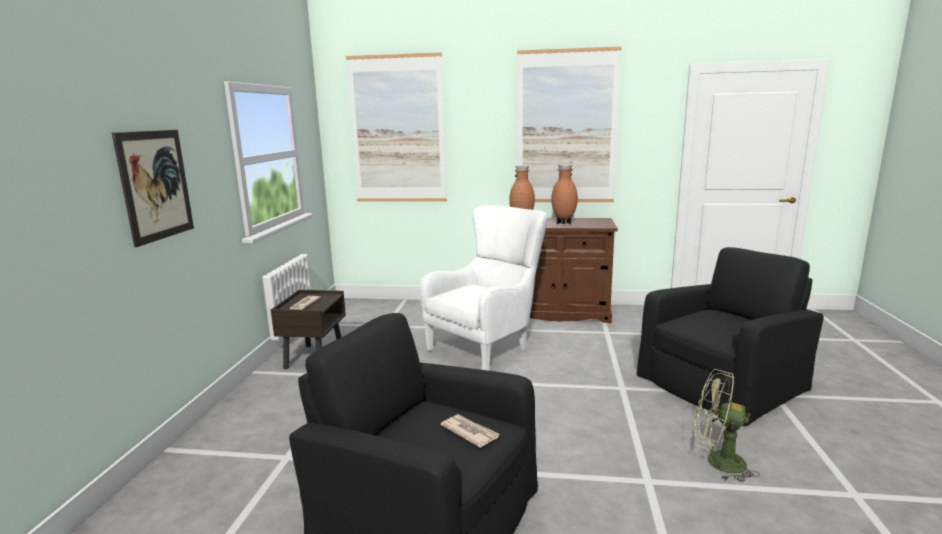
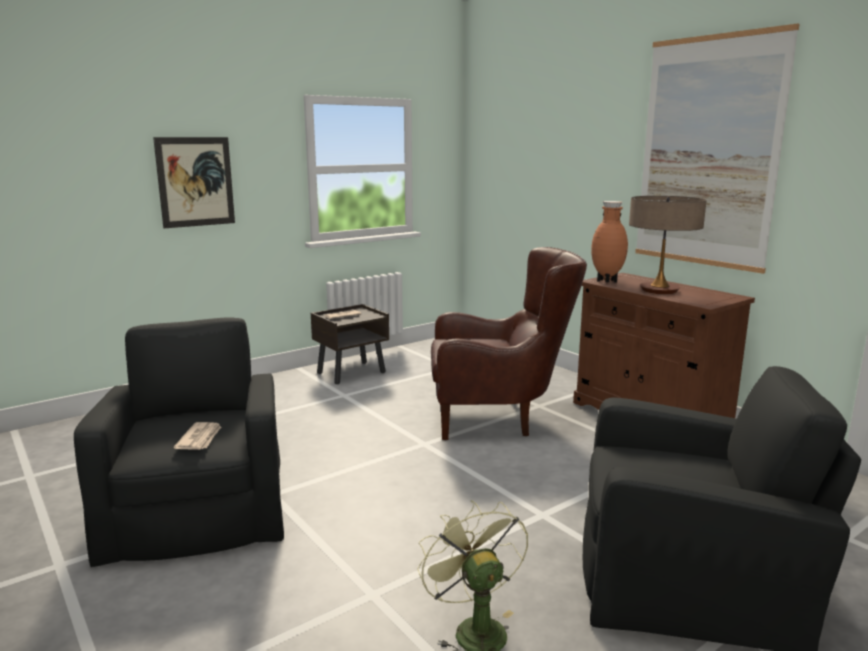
camera: 45 degrees right, 0 degrees up
picture [346,52,447,202] -> none
white armchair [420,205,548,371] -> brown armchair [431,247,587,440]
brown vase [551,164,578,224] -> table lamp [629,196,707,294]

